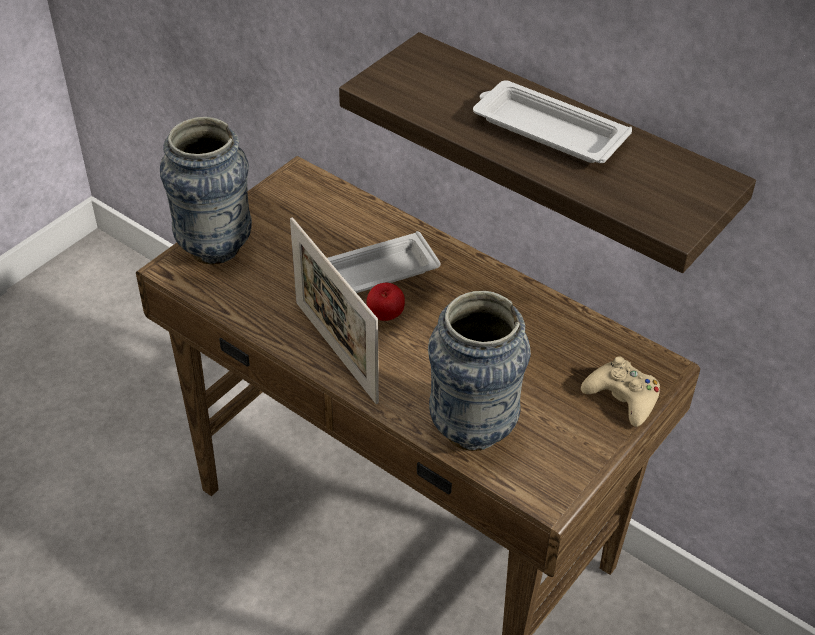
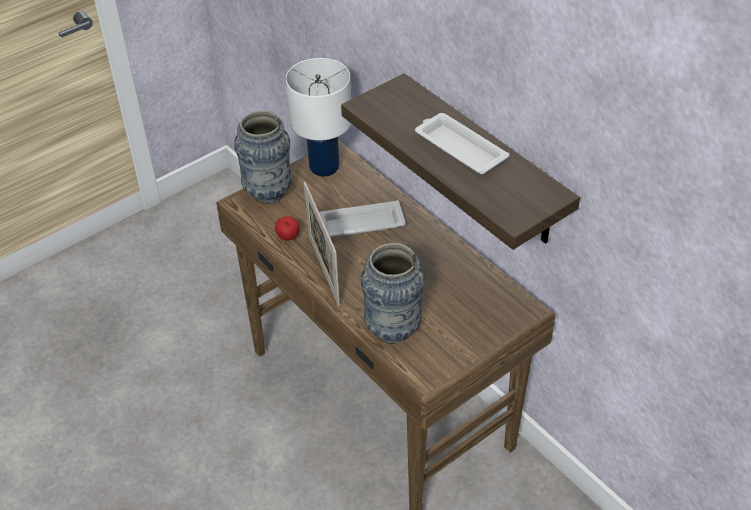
camera: 15 degrees right, 0 degrees up
apple [367,283,405,321] -> apple moved to [275,216,299,241]
beige game controller [581,356,660,427] -> none
none -> white table lamp [286,58,351,177]

